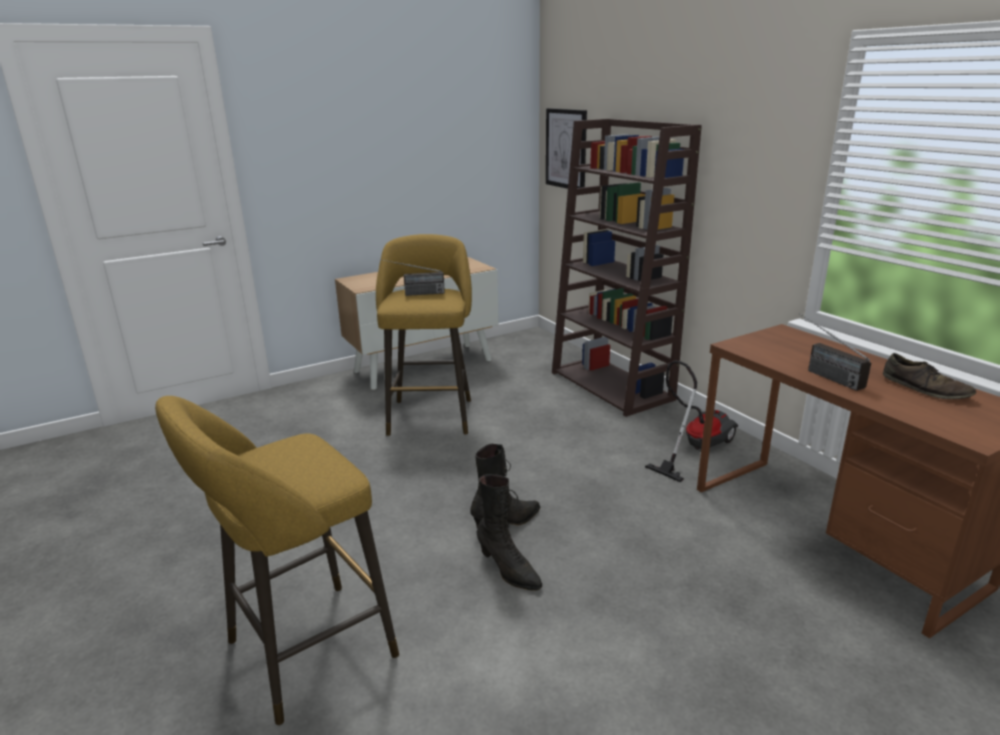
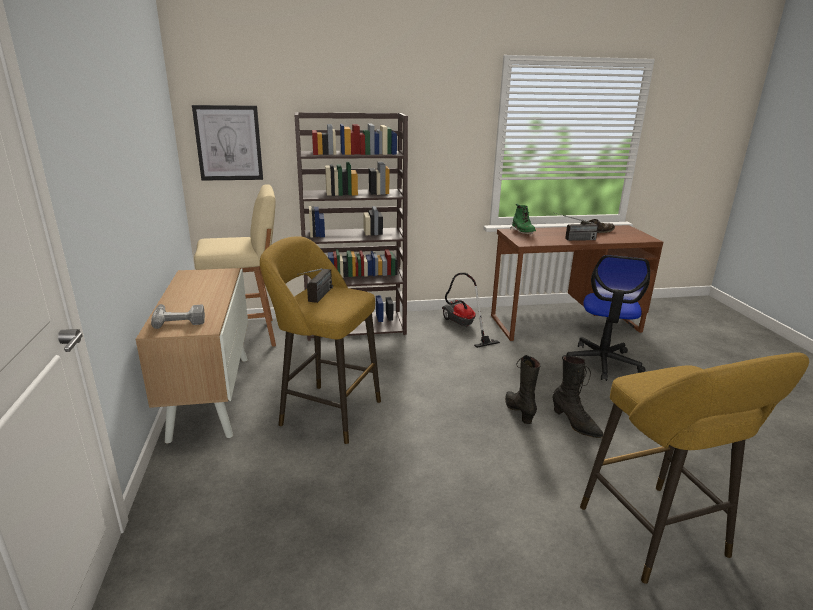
camera: 70 degrees left, 0 degrees up
black boot [477,474,542,591] -> black boot turned 75 degrees clockwise [552,356,603,438]
none -> power drill [151,304,205,329]
none -> beige stool [194,184,276,347]
none -> green boot [510,204,536,234]
none -> office chair [562,255,650,381]

